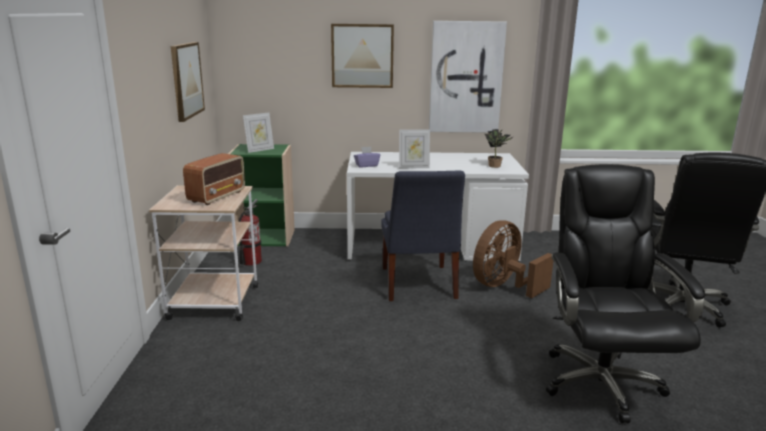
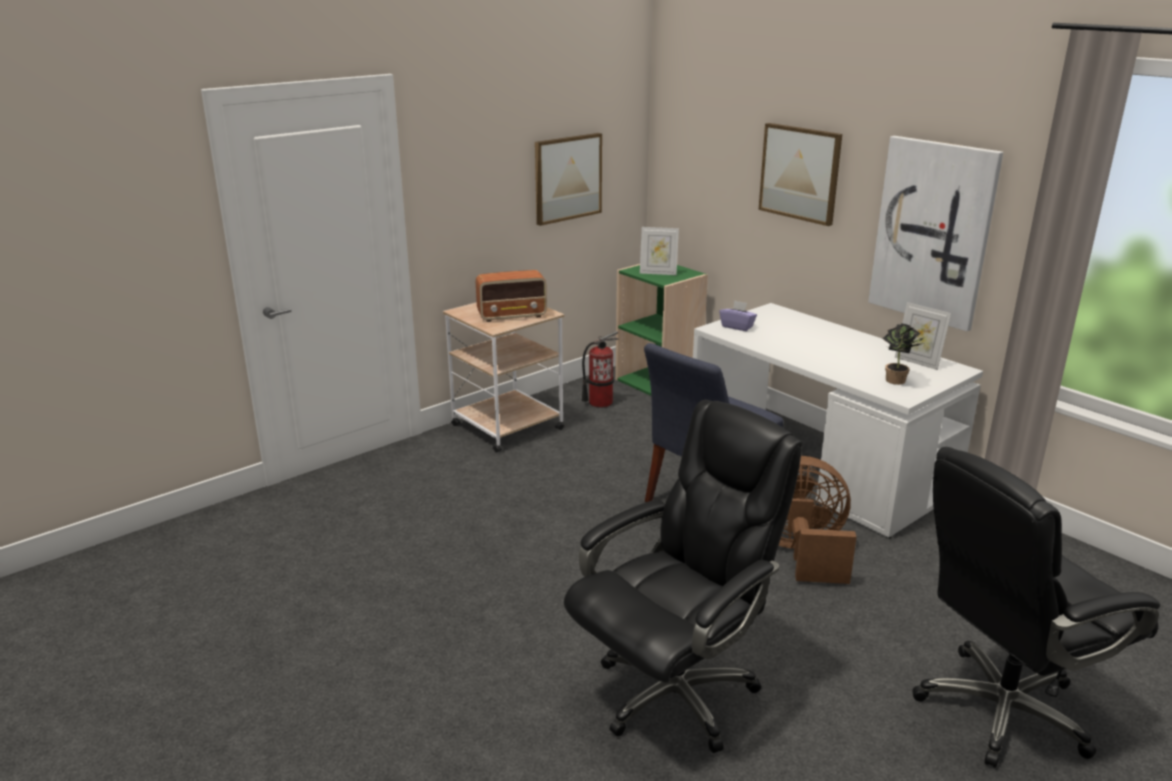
camera: 50 degrees right, 5 degrees up
picture frame [399,129,430,169] -> picture frame moved to [895,302,951,370]

